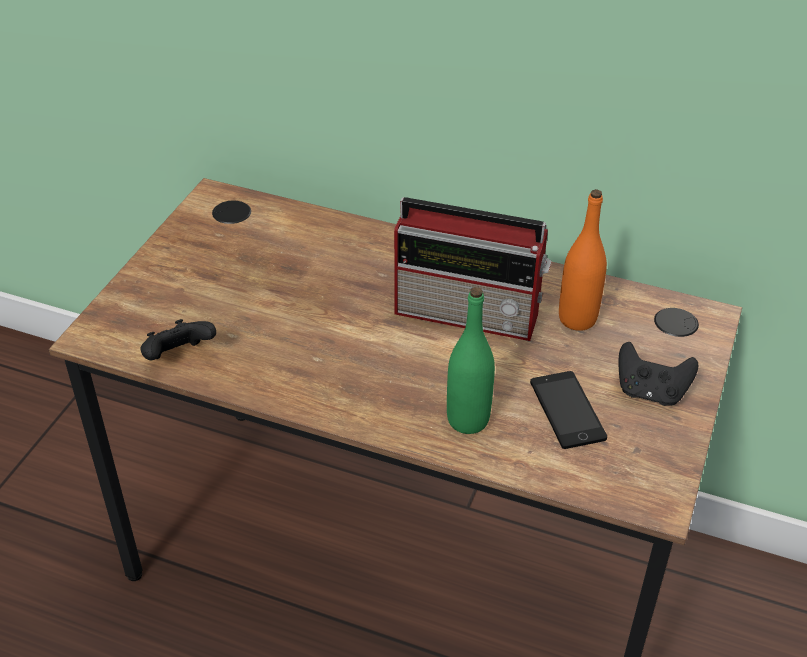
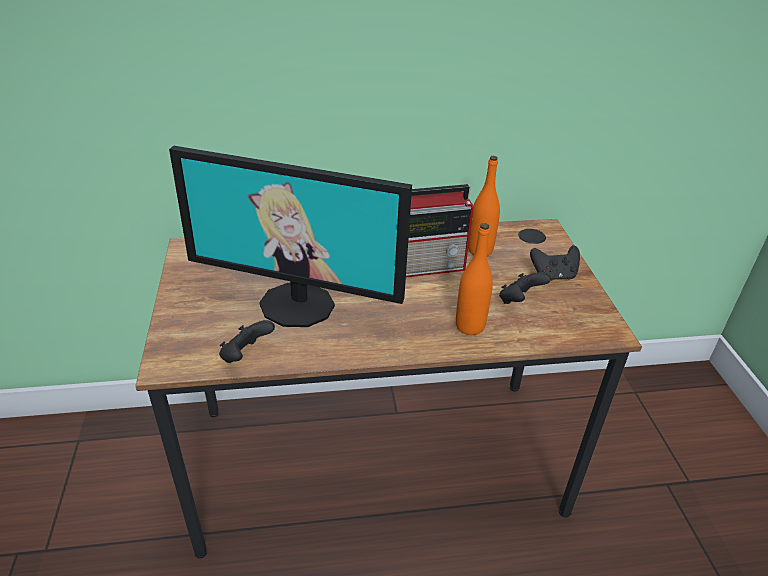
camera: 30 degrees left, 5 degrees down
green bottle [447,287,495,434] -> orange bottle [456,223,493,335]
phone [530,371,607,449] -> black game controller [499,272,551,304]
none -> monitor [169,146,412,327]

